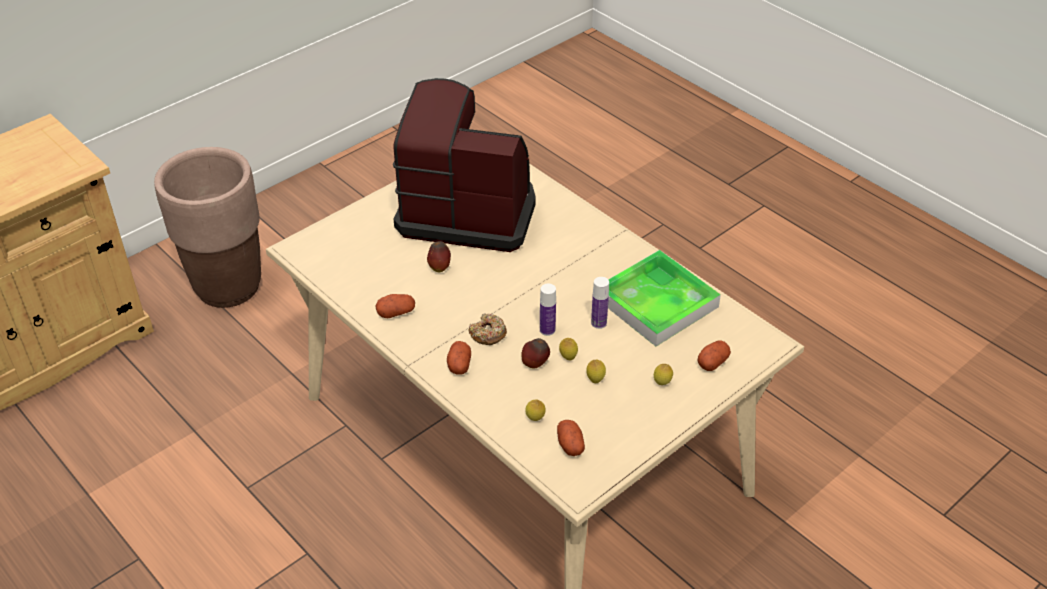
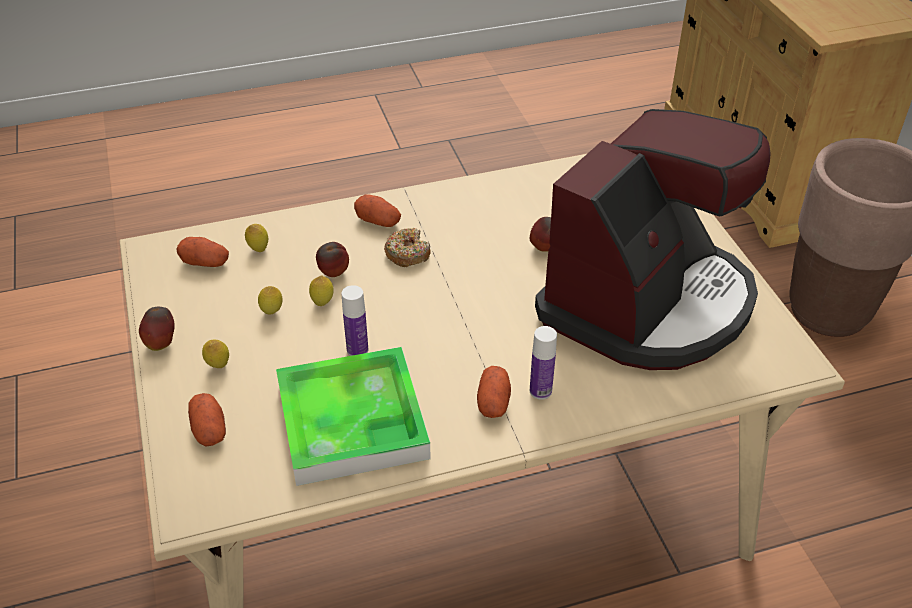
camera: 115 degrees right, 0 degrees up
potato [375,294,415,318] -> potato moved to [477,366,511,418]
bottle [540,283,556,336] -> bottle moved to [530,326,557,400]
none -> apple [139,307,175,351]

